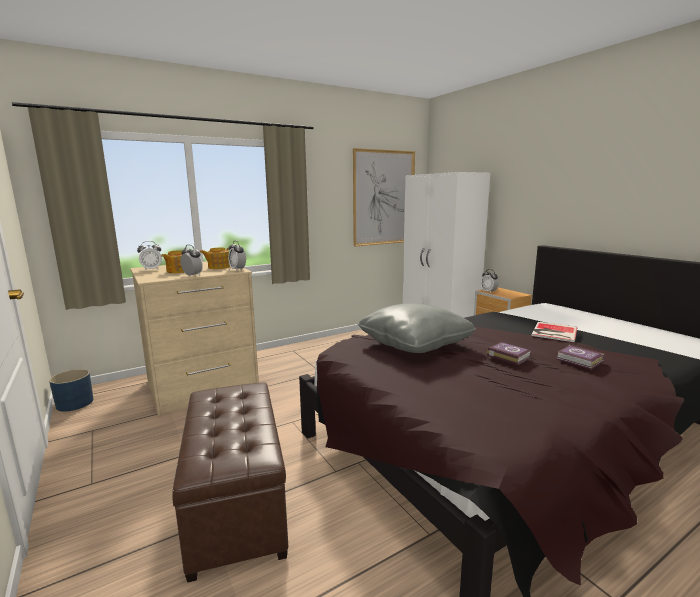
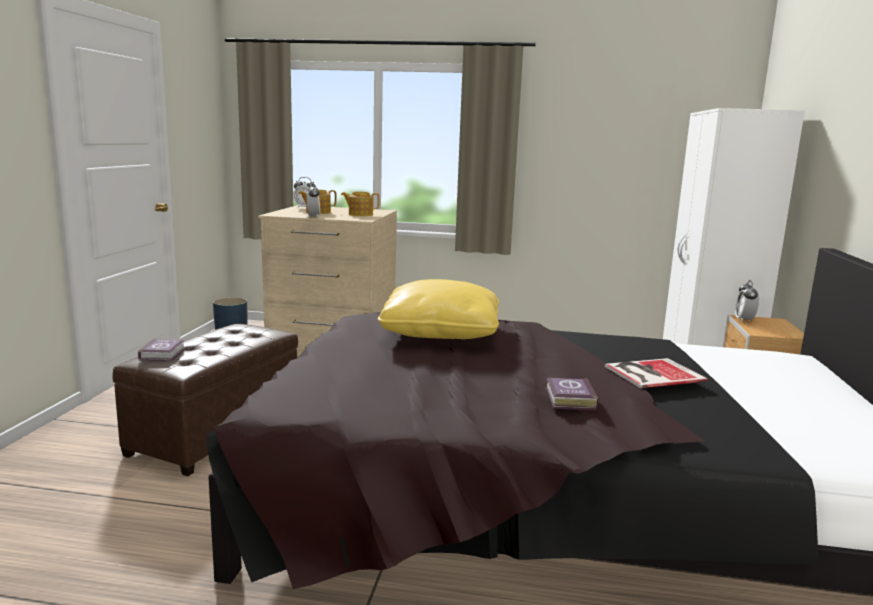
camera: 40 degrees right, 0 degrees up
alarm clock [228,241,246,271] -> none
picture [353,148,415,247] -> none
grey pillow [357,303,476,353] -> yellow pillow [378,279,499,339]
book [487,342,531,365] -> book moved to [138,339,186,362]

